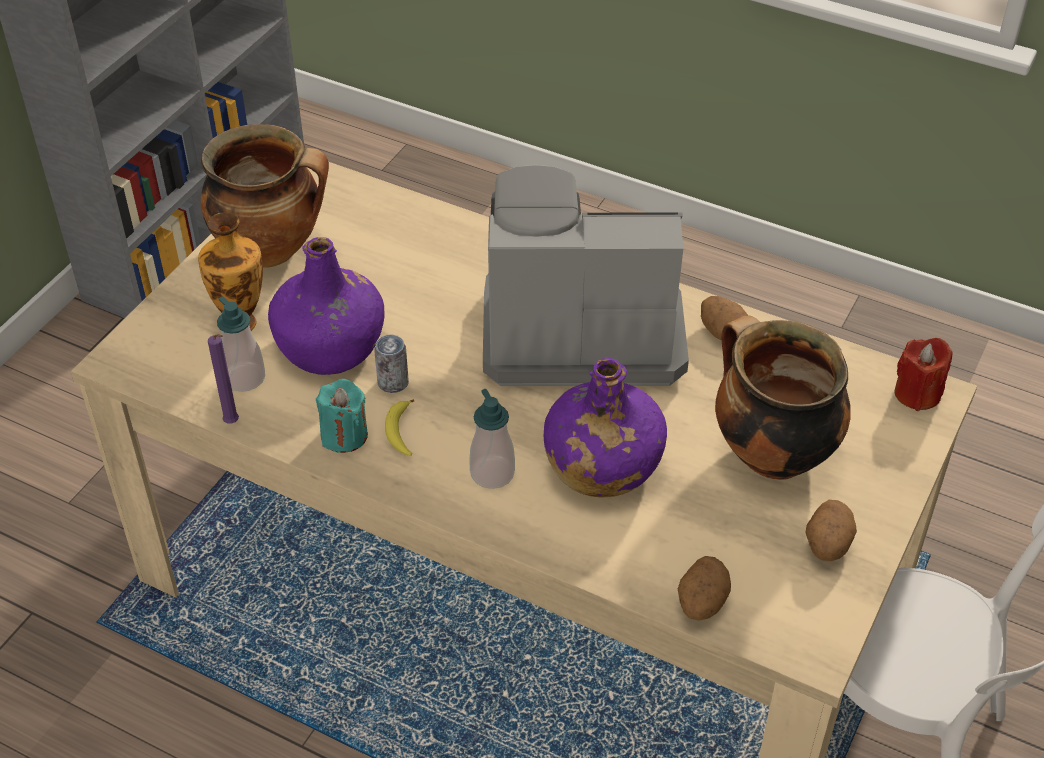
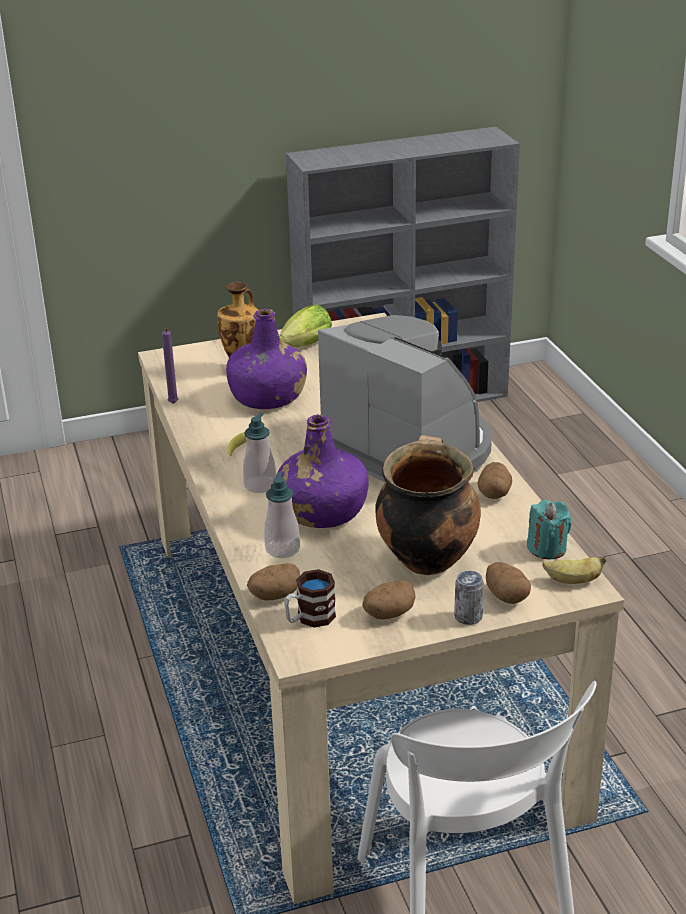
camera: 45 degrees right, 15 degrees down
cooking pot [201,124,329,268] -> lettuce [279,304,332,347]
soap dispenser [217,296,265,392] -> soap dispenser moved to [264,472,300,558]
turquoise candle [316,379,368,453] -> turquoise candle moved to [527,500,572,559]
can [374,335,409,393] -> can moved to [454,570,484,625]
red candle [895,338,952,411] -> banana [542,557,606,584]
none -> mug [284,569,336,627]
none -> potato [486,562,531,604]

